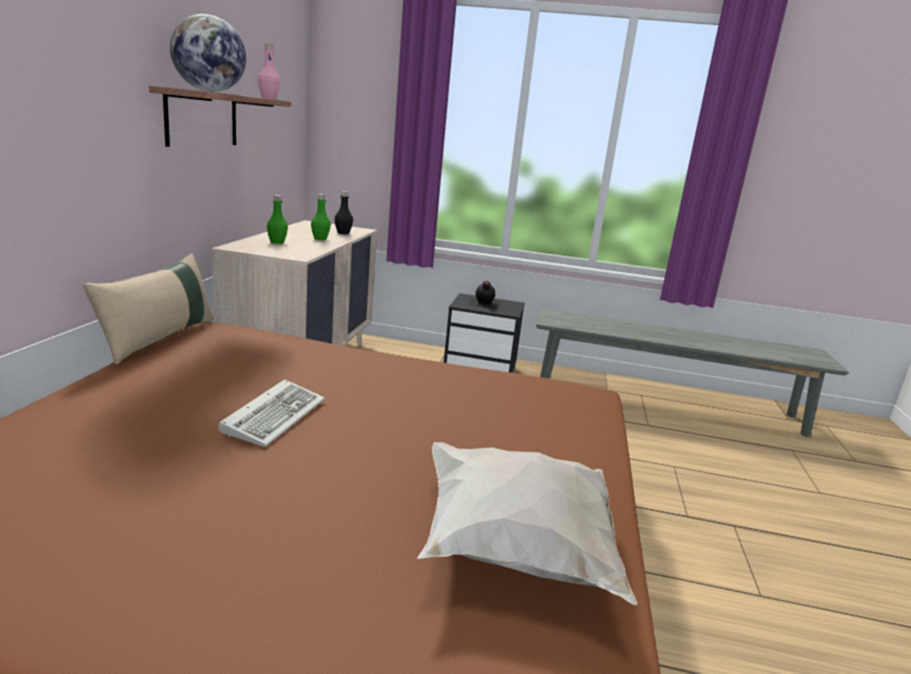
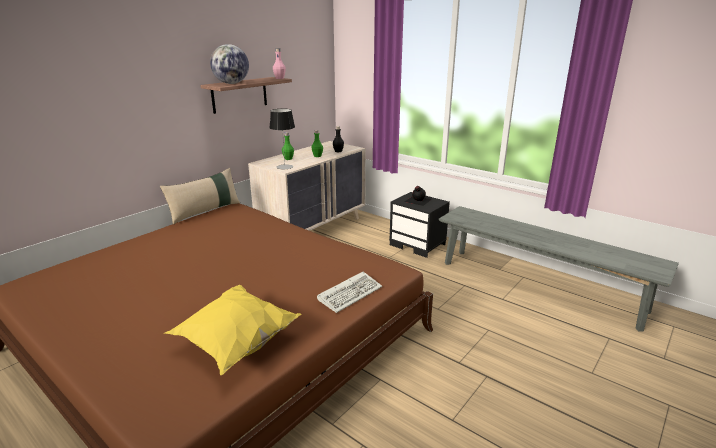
camera: 30 degrees right, 5 degrees up
keyboard [218,379,325,447] -> keyboard moved to [317,272,382,313]
white pillow [417,442,638,605] -> yellow pillow [165,285,301,375]
none -> table lamp [269,109,295,170]

